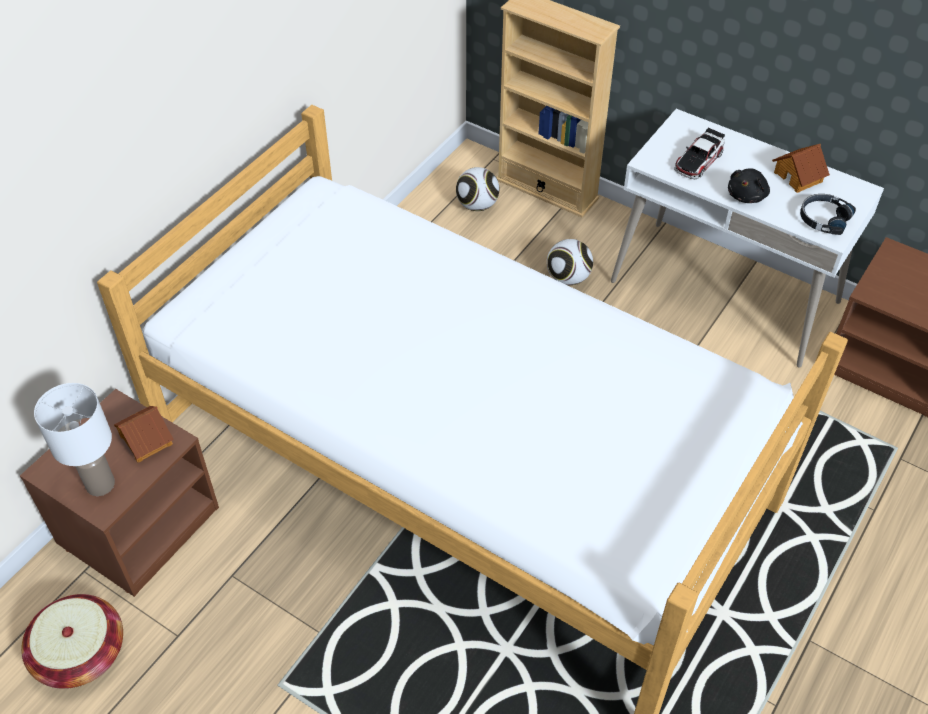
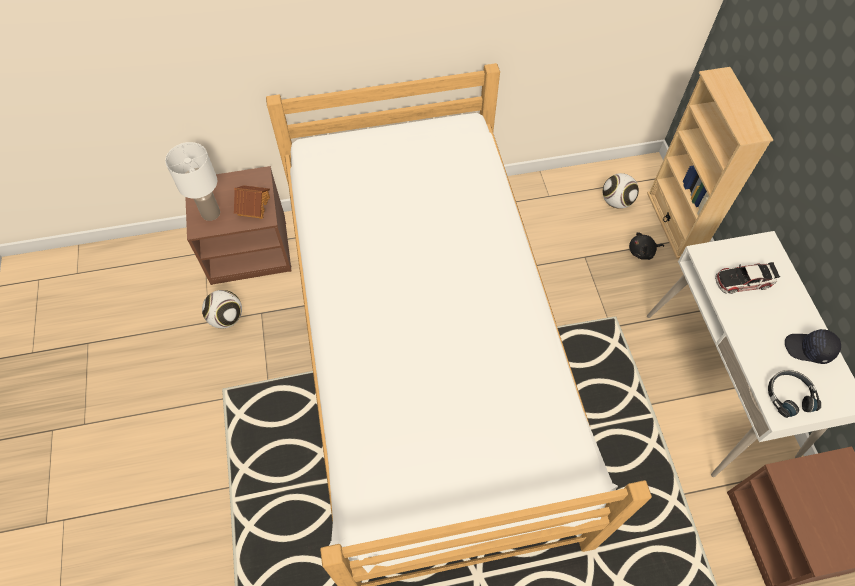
camera: 45 degrees right, 10 degrees up
basket [21,594,123,689] -> none
football [547,239,593,285] -> football moved to [202,290,242,328]
black plush toy [728,168,770,203] -> black plush toy moved to [629,232,664,260]
toy house [772,144,830,193] -> black cap [785,329,841,364]

